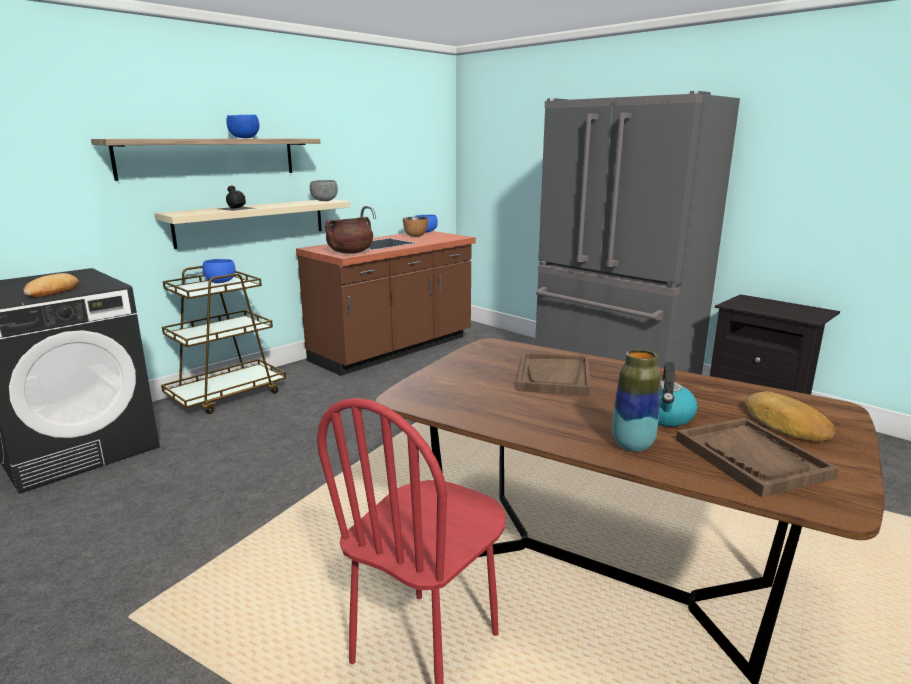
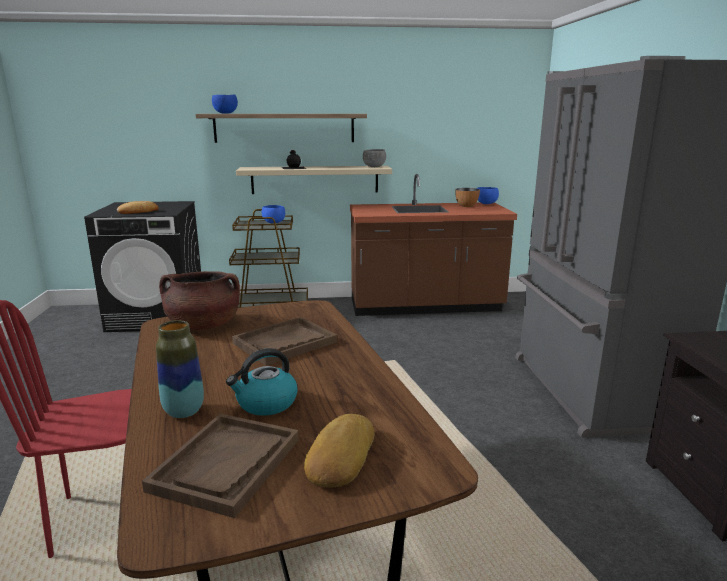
camera: 40 degrees right, 0 degrees up
blue bowl [226,115,259,138] -> blue bowl moved to [212,94,238,114]
brown cooking pot [325,217,373,253] -> brown cooking pot moved to [159,271,240,330]

